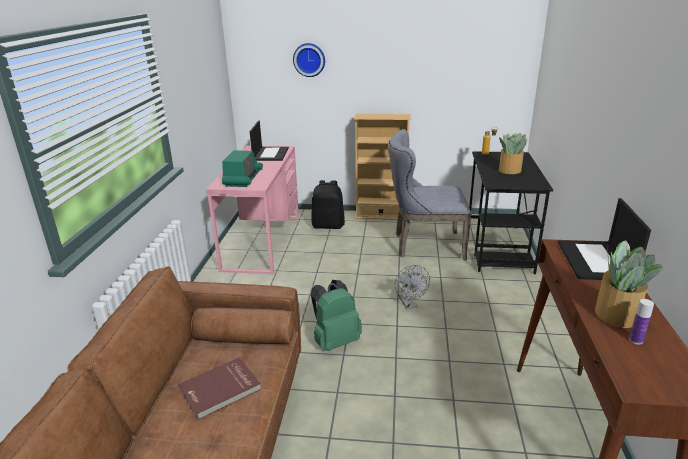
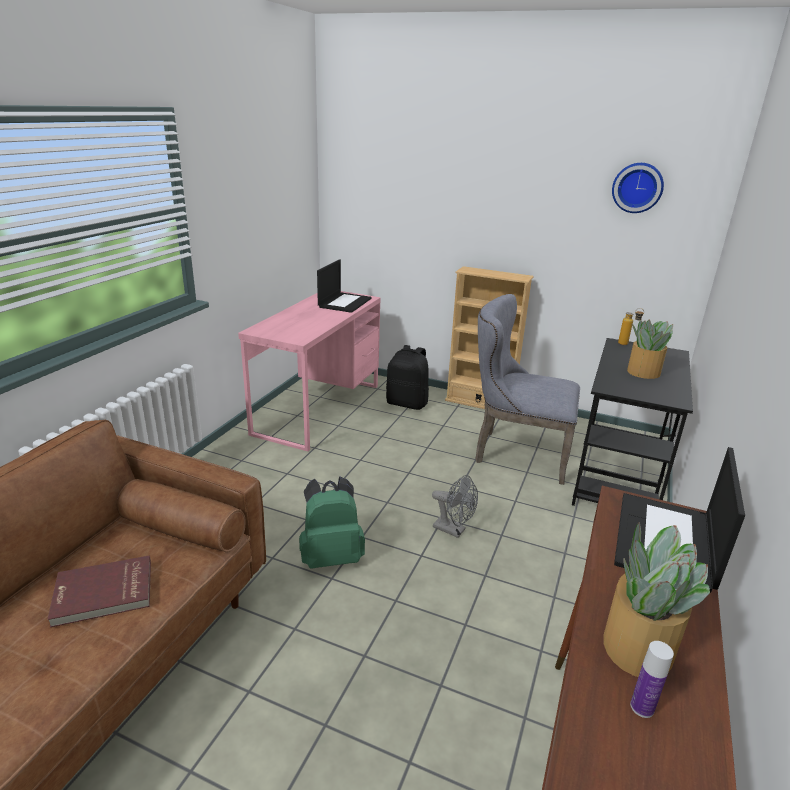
camera: 15 degrees right, 0 degrees up
radio [222,150,263,187] -> none
wall clock [293,43,325,77] -> wall clock moved to [612,163,664,213]
grey fan [395,265,430,309] -> grey fan turned 60 degrees counterclockwise [432,475,478,538]

